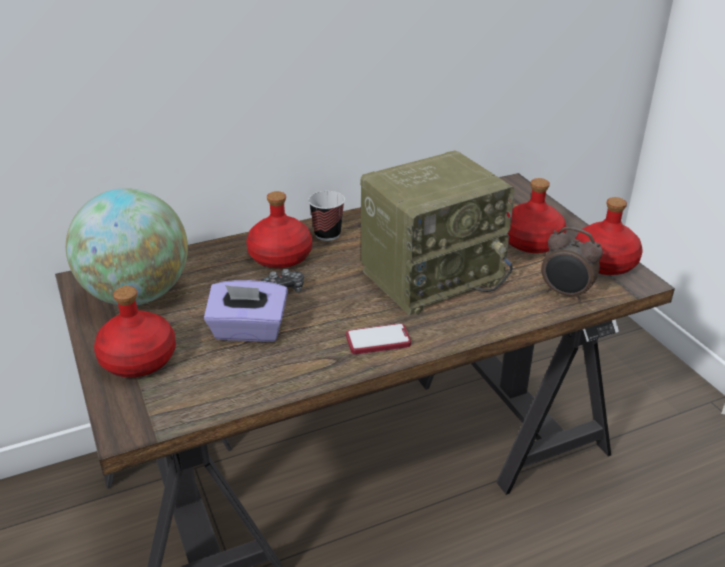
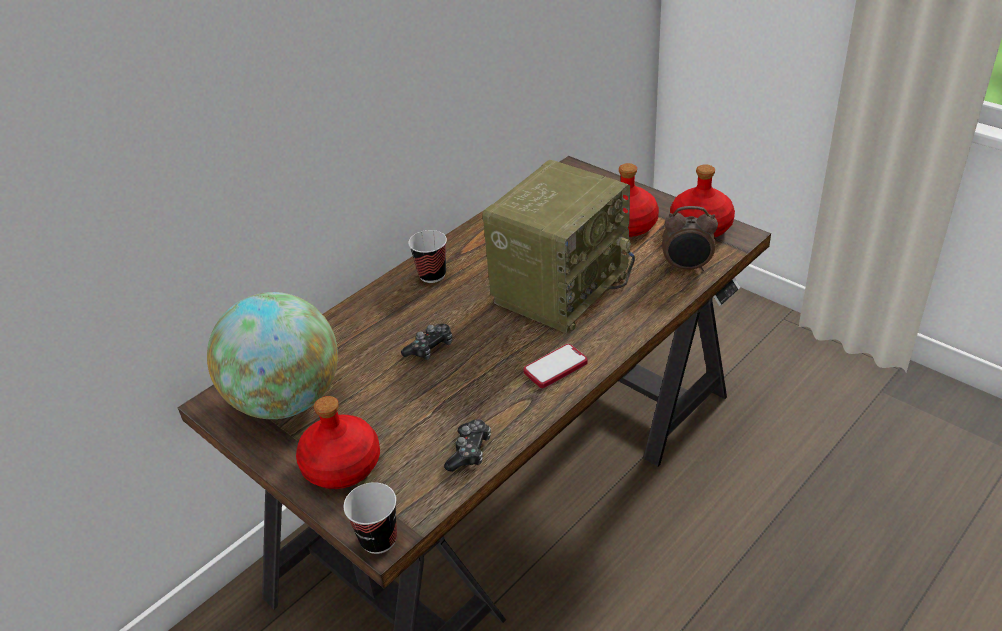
camera: 20 degrees left, 5 degrees up
purple tissue box [204,280,288,342] -> none
red bottle [246,191,312,268] -> none
none -> cup [344,482,397,554]
none -> game controller [444,419,491,472]

